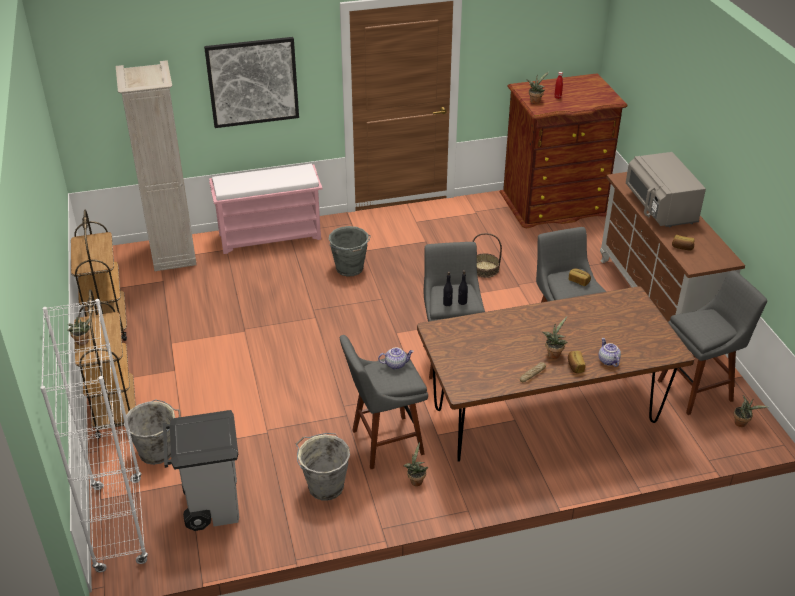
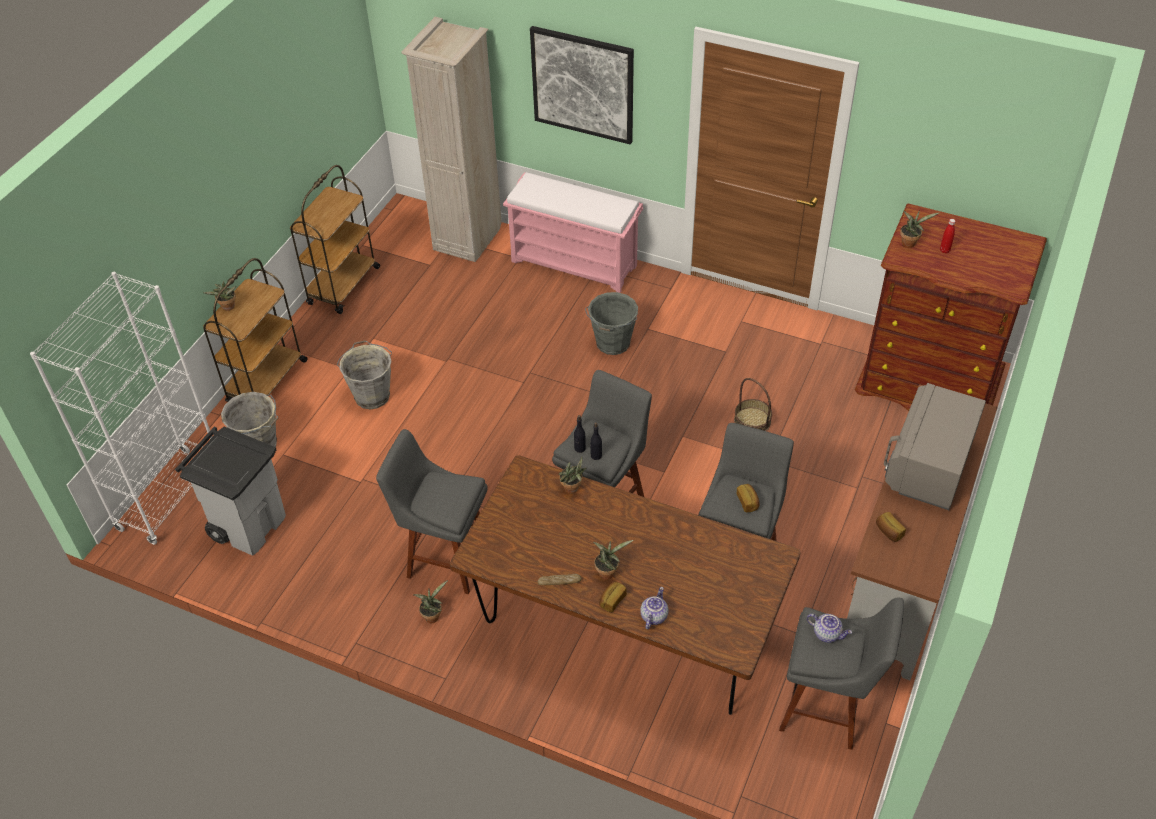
camera: 40 degrees right, 10 degrees up
grey bucket [296,433,350,501] -> grey bucket moved to [337,340,392,409]
teapot [378,347,414,369] -> teapot moved to [807,614,852,643]
potted plant [734,395,768,427] -> potted plant moved to [559,457,587,494]

